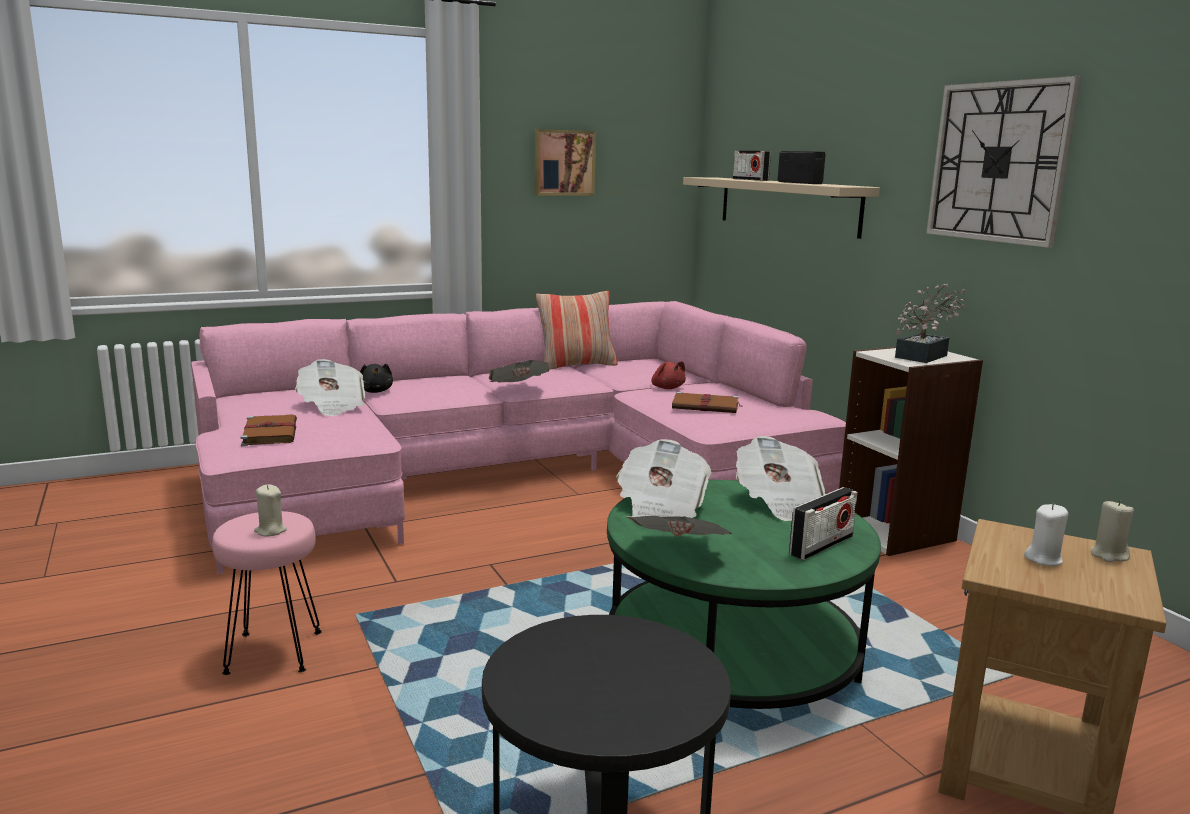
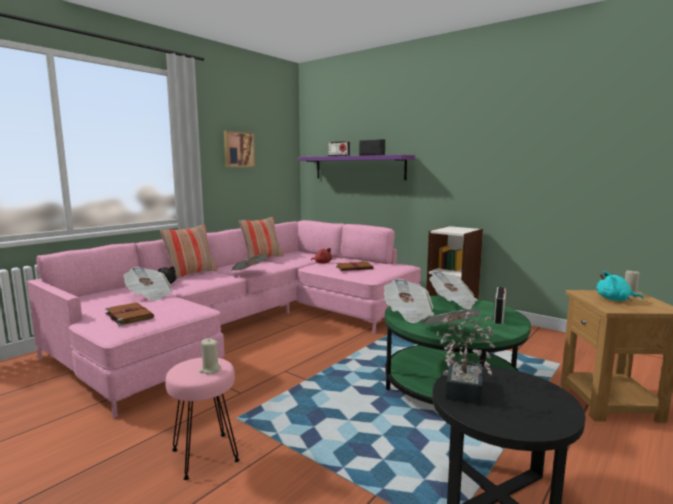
camera: 25 degrees left, 5 degrees down
beige shelf [683,177,880,239] -> purple shelf [298,155,415,180]
potted plant [895,284,966,363] -> potted plant moved to [436,312,495,405]
wall clock [926,76,1081,248] -> none
white candle [1024,504,1068,566] -> turquoise plush toy [596,271,644,301]
none -> pillow [160,225,217,279]

